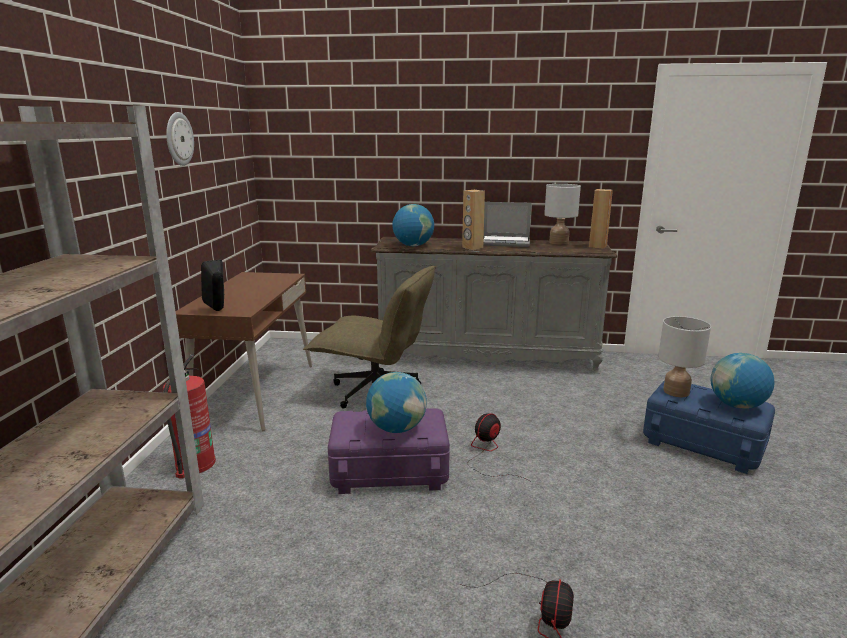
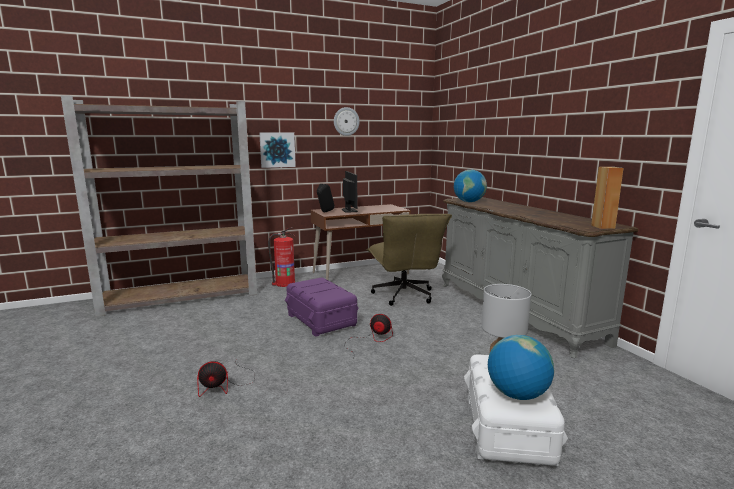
camera: 60 degrees right, 5 degrees down
globe [366,372,427,433] -> none
brown speaker [462,190,485,250] -> none
laptop [483,202,532,247] -> none
grey table lamp [544,184,581,245] -> none
blue storage box [643,380,775,474] -> white storage box [464,354,568,466]
none -> picture [259,133,296,168]
none -> monitor [342,171,358,213]

